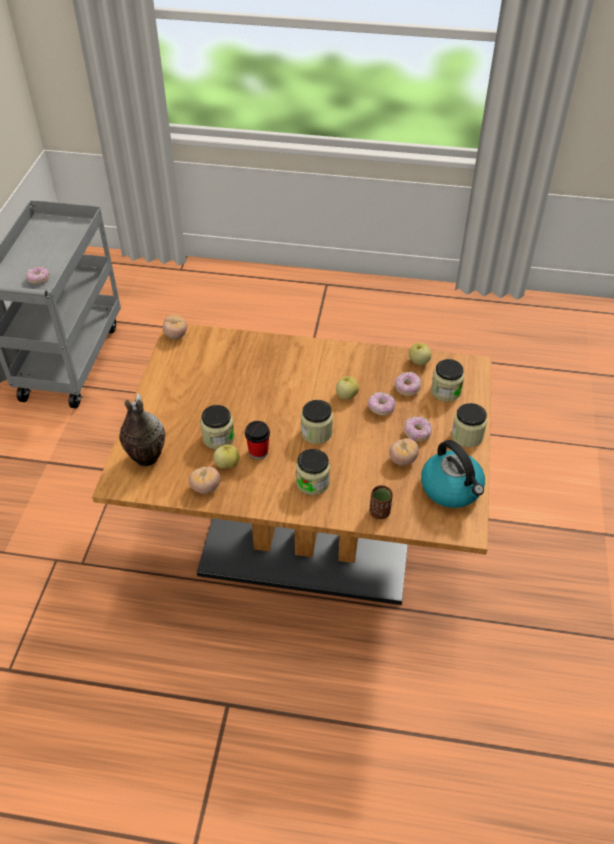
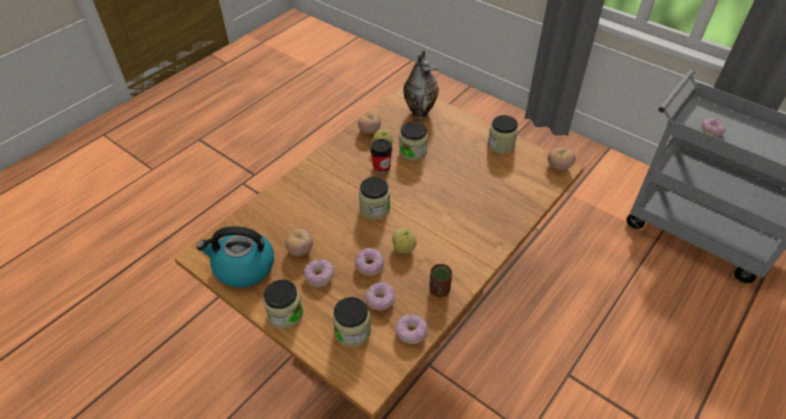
camera: 120 degrees right, 0 degrees up
jar [296,449,330,495] -> jar moved to [488,115,518,154]
brown cup [369,485,393,519] -> brown cup moved to [429,264,452,297]
apple [409,343,431,365] -> donut [396,314,428,344]

